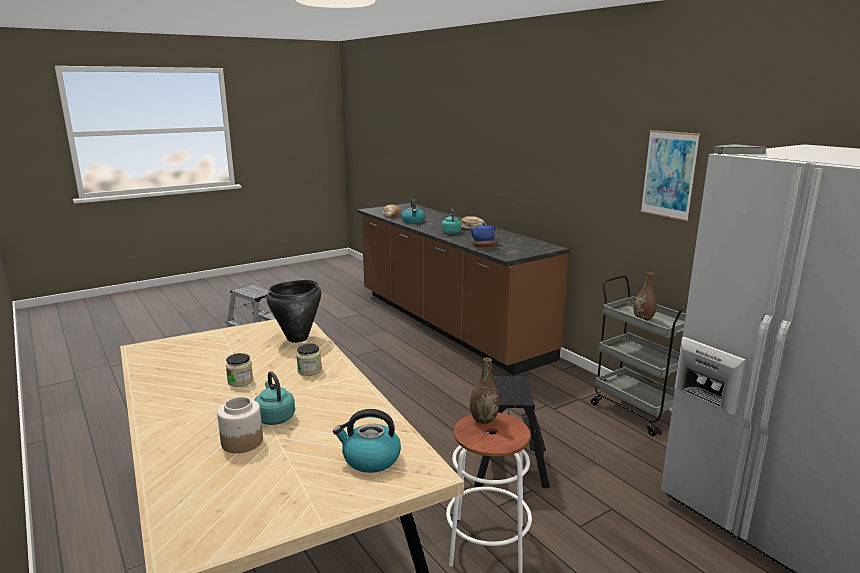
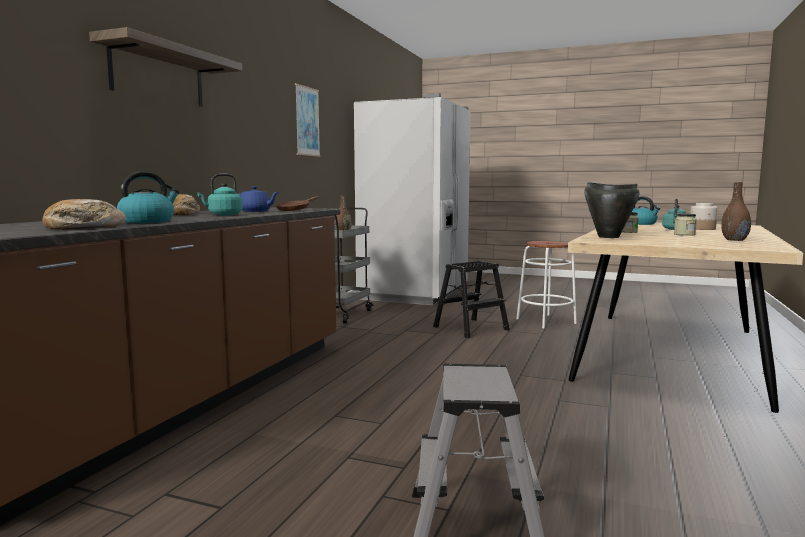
camera: 125 degrees left, 10 degrees down
brown vase [470,358,500,424] -> brown vase moved to [721,182,751,241]
none -> shelf [89,27,242,107]

